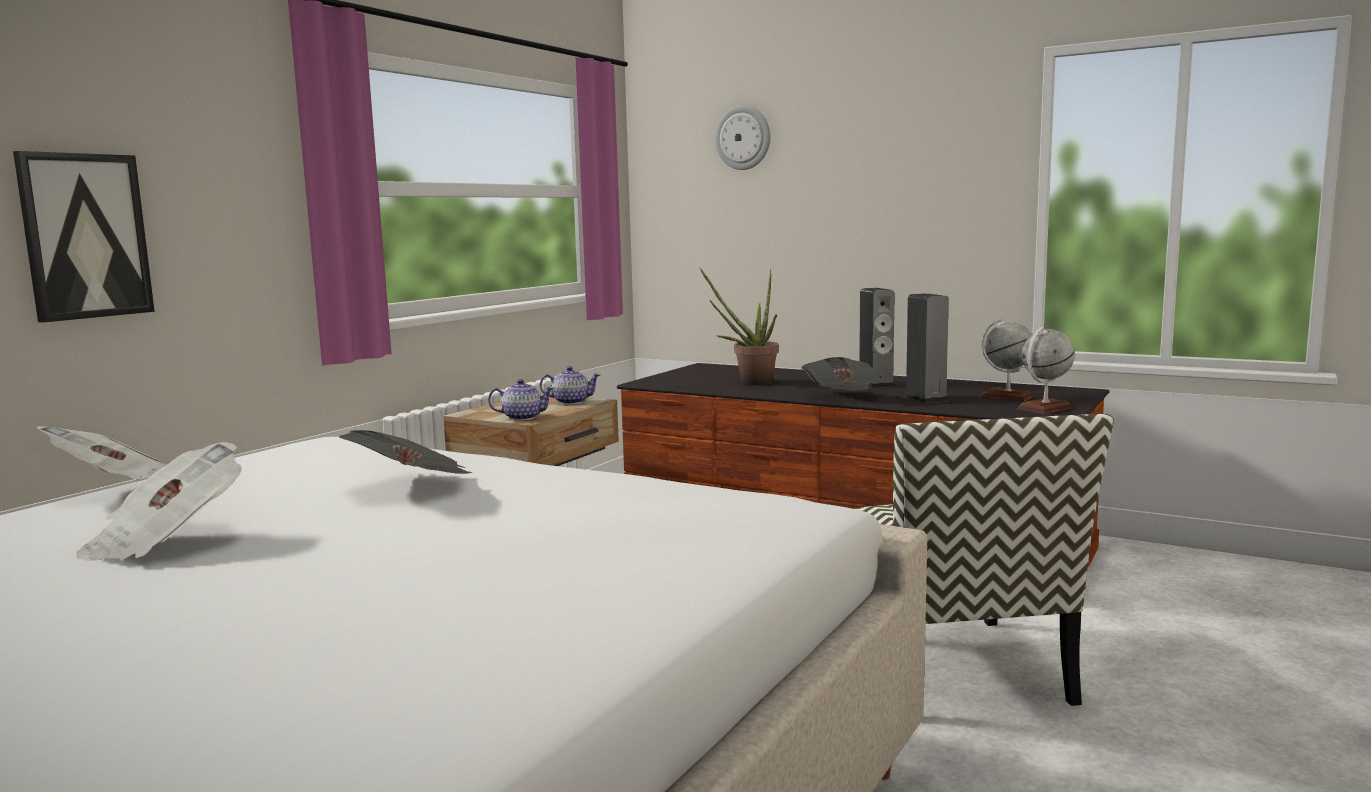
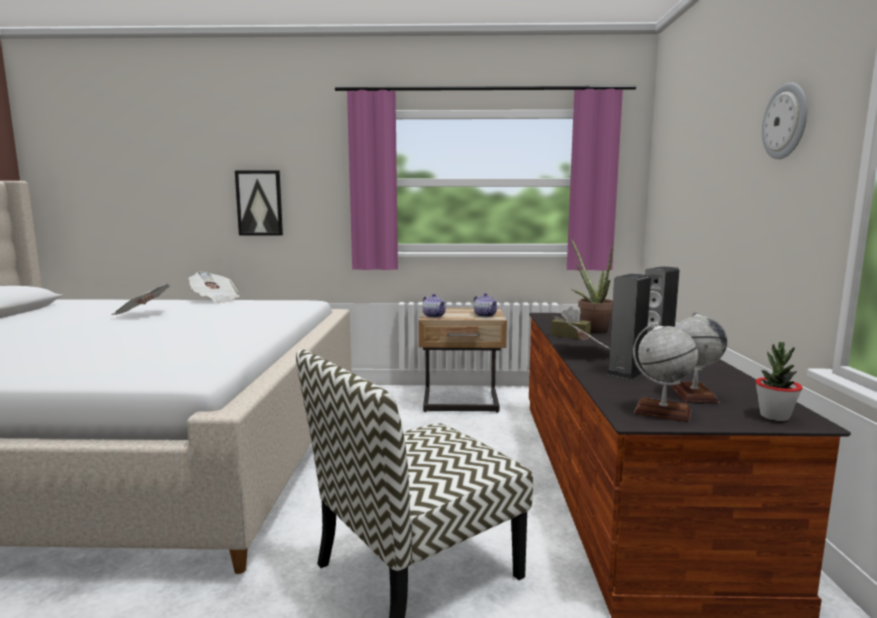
camera: 60 degrees right, 0 degrees up
newspaper [339,430,473,474] -> none
wall clock [715,105,771,170] -> wall clock moved to [762,82,807,159]
none -> brown tissue box [551,307,591,339]
none -> potted plant [755,342,802,421]

